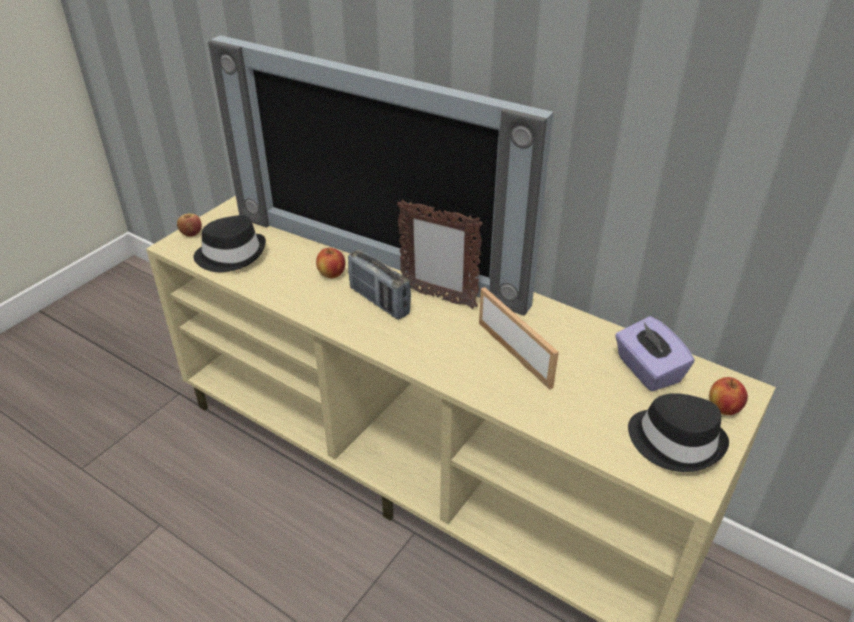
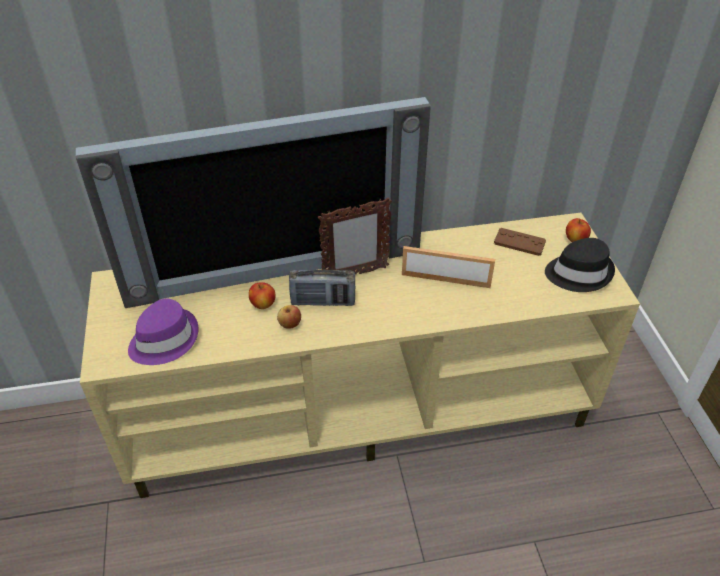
camera: 45 degrees left, 5 degrees up
apple [177,214,202,237] -> apple moved to [277,305,301,329]
black hat [193,215,266,272] -> purple hat [128,299,198,365]
purple tissue box [615,316,695,391] -> brown game controller [494,228,546,256]

